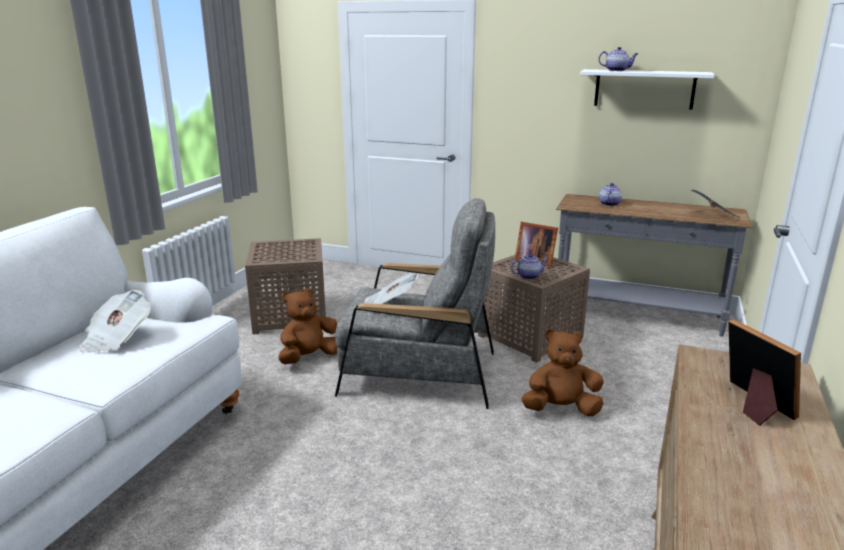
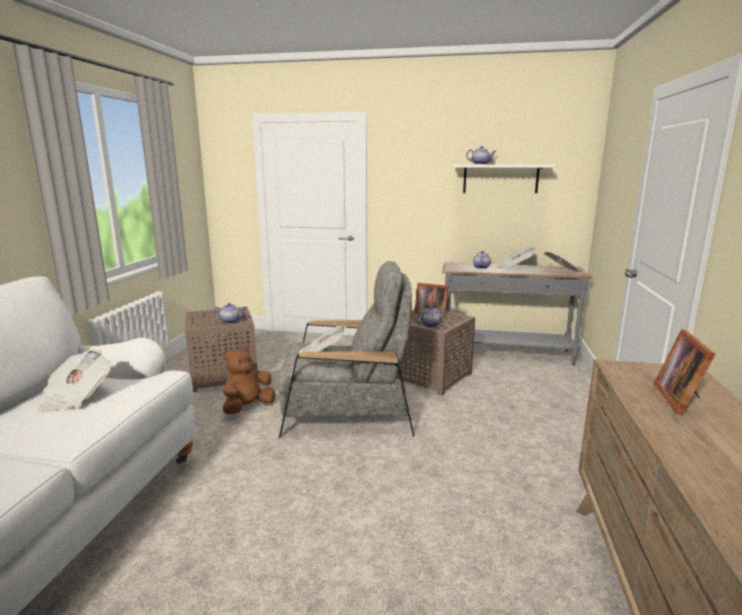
camera: 10 degrees left, 5 degrees down
brown plush toy [521,329,604,416] -> none
picture frame [728,319,801,426] -> picture frame turned 135 degrees counterclockwise [653,329,716,415]
none -> teapot [213,303,246,323]
none -> newspaper [495,247,535,269]

